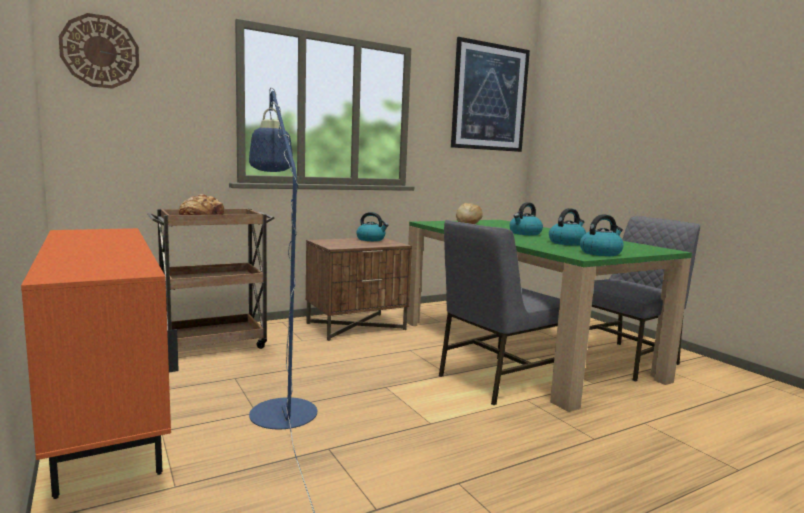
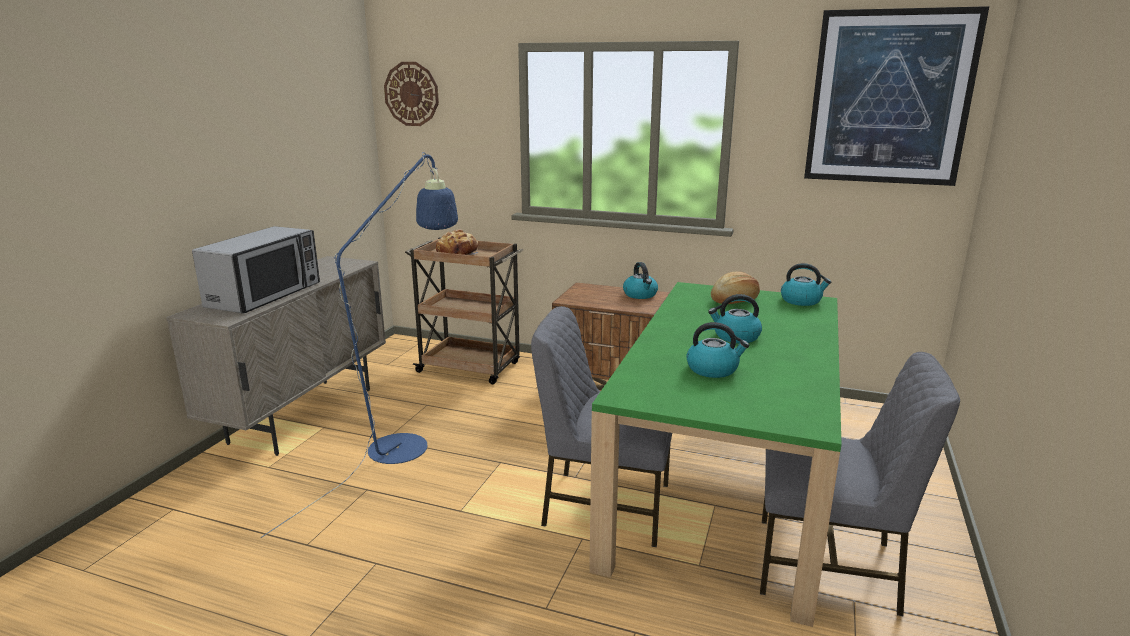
camera: 50 degrees right, 10 degrees up
orange cabinet [21,228,179,499] -> beige cabinet [166,256,386,456]
kettle [580,214,624,256] -> kettle moved to [781,263,831,306]
none -> microwave [192,226,320,313]

